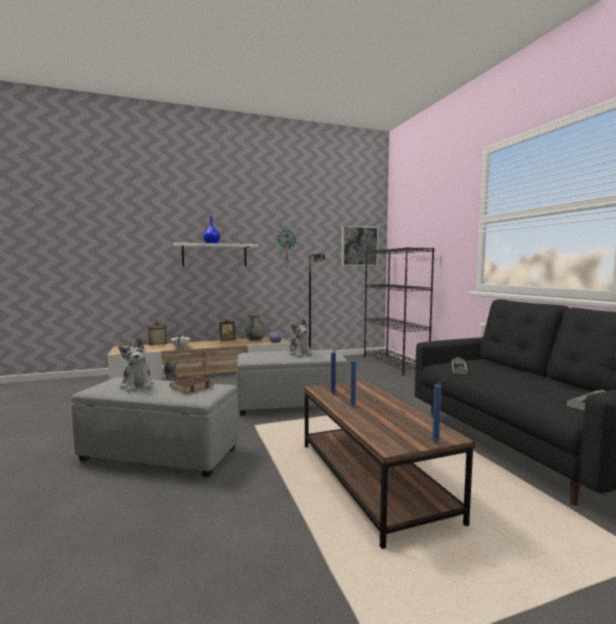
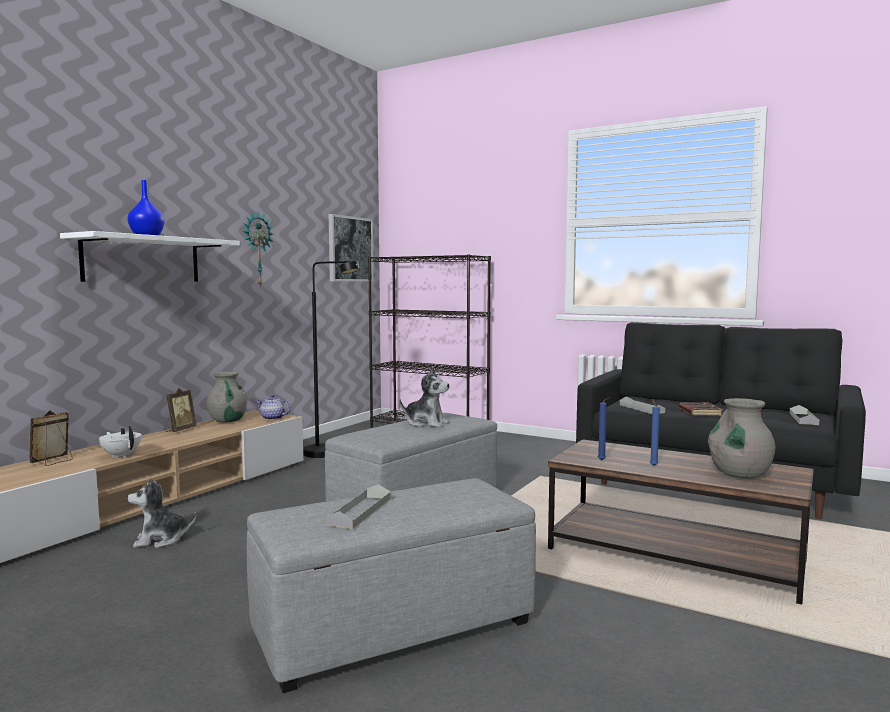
camera: 40 degrees left, 0 degrees up
plush toy [118,338,154,392] -> grey tray [326,484,390,529]
brown book [170,376,214,393] -> brown book moved to [679,402,723,416]
blue candle [432,379,445,442] -> none
none -> grey vase [708,398,775,479]

